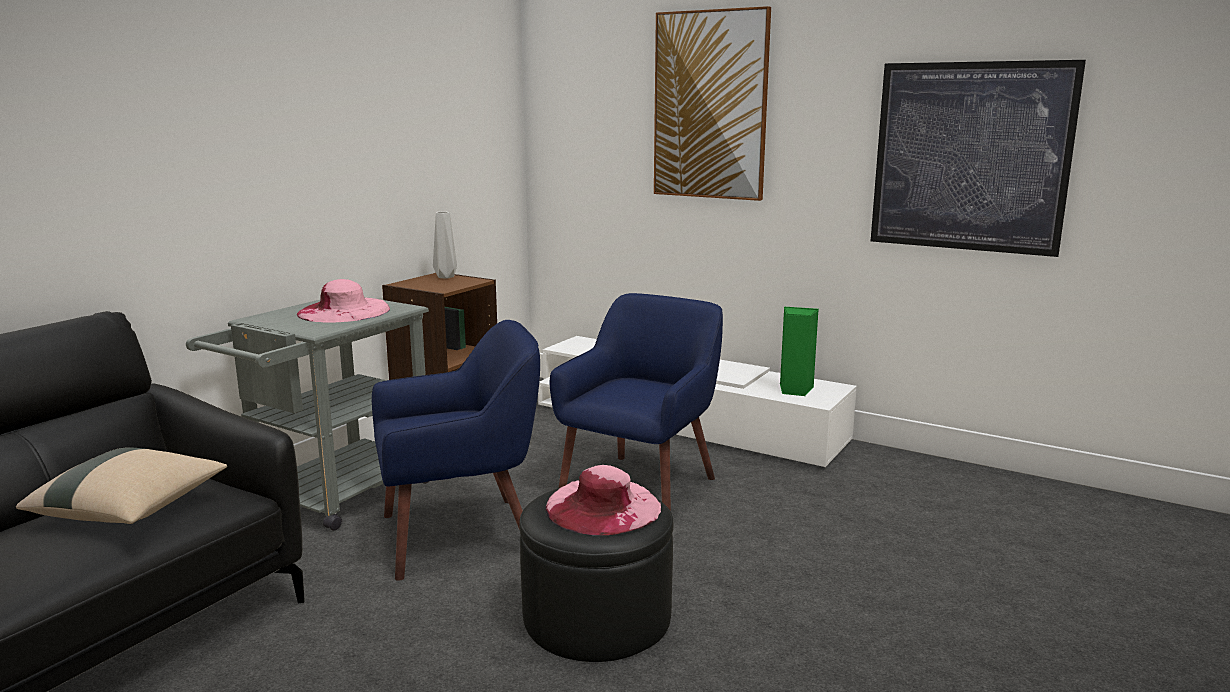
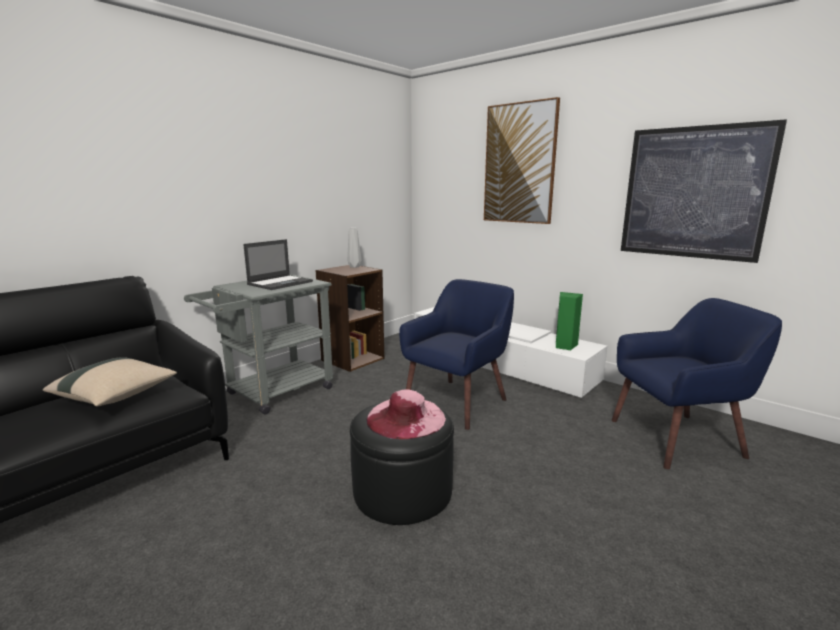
camera: 10 degrees right, 0 degrees up
pink hat [297,279,390,322] -> laptop [243,239,313,290]
blue armchair [372,320,540,581] -> blue armchair moved to [611,298,782,469]

